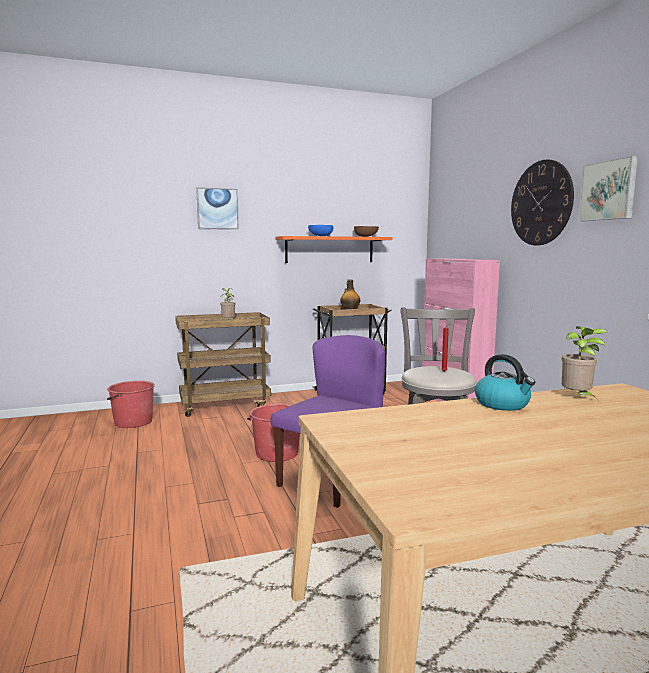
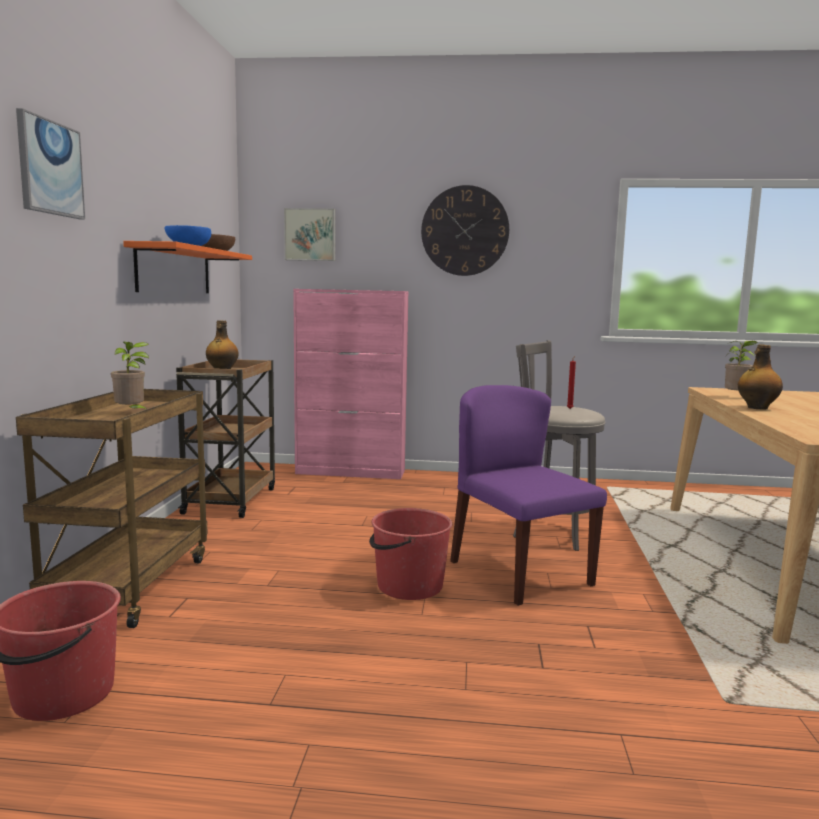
camera: 65 degrees left, 0 degrees up
kettle [475,354,535,411] -> bottle [738,344,783,410]
picture [578,156,638,221] -> picture moved to [284,208,335,261]

